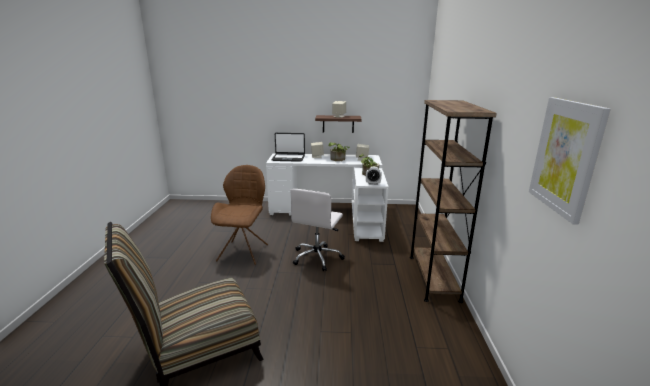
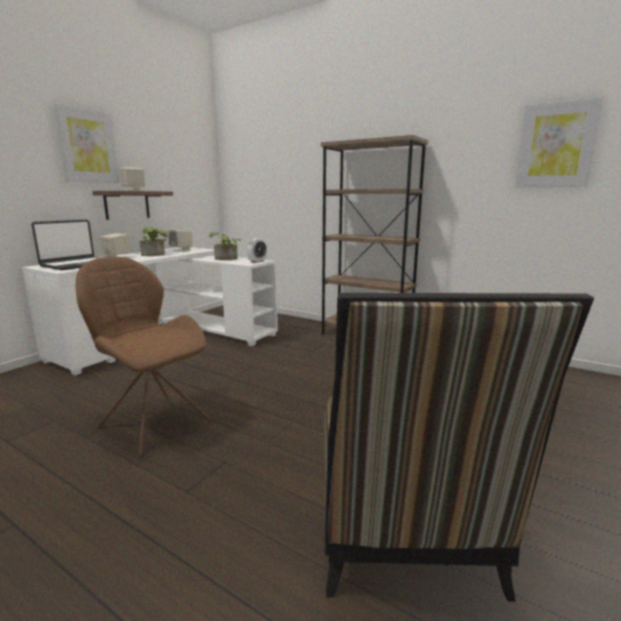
camera: 60 degrees left, 5 degrees down
white office chair [290,189,345,271] -> none
none -> picture [53,103,120,183]

